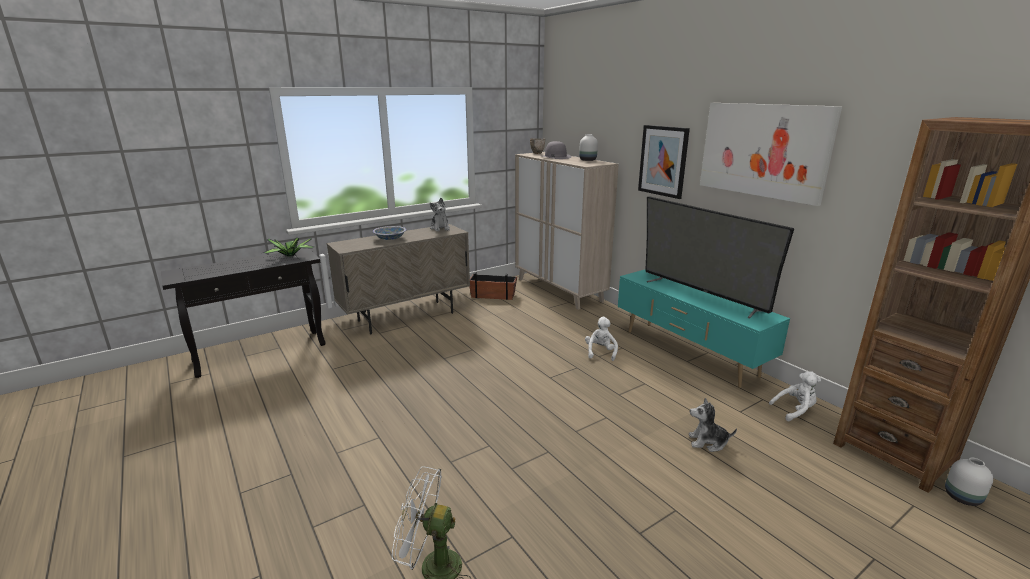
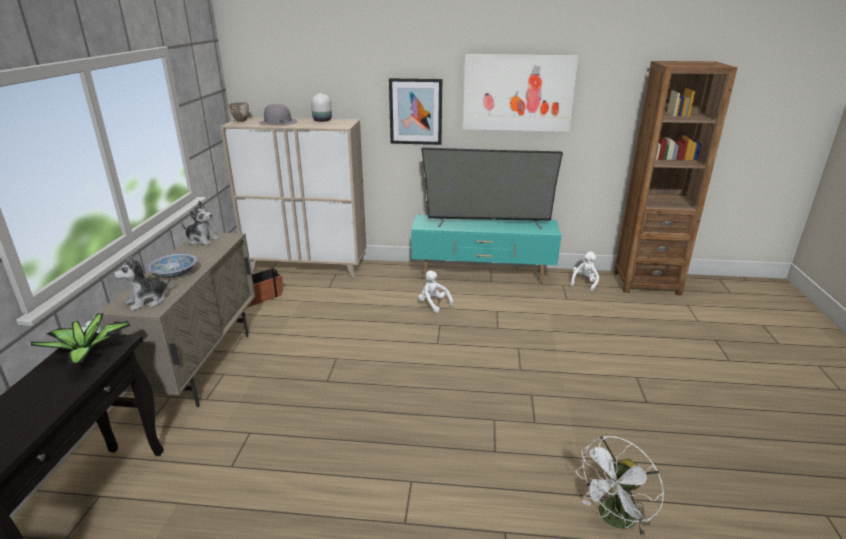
camera: 50 degrees left, 5 degrees up
plush toy [689,398,737,452] -> plush toy moved to [113,257,172,311]
white vase [945,458,993,506] -> none

